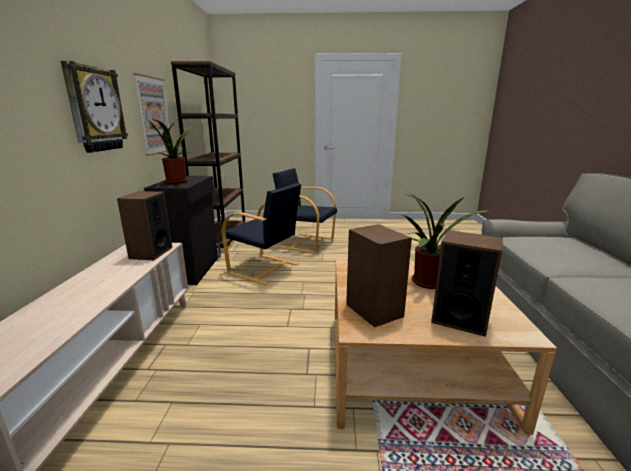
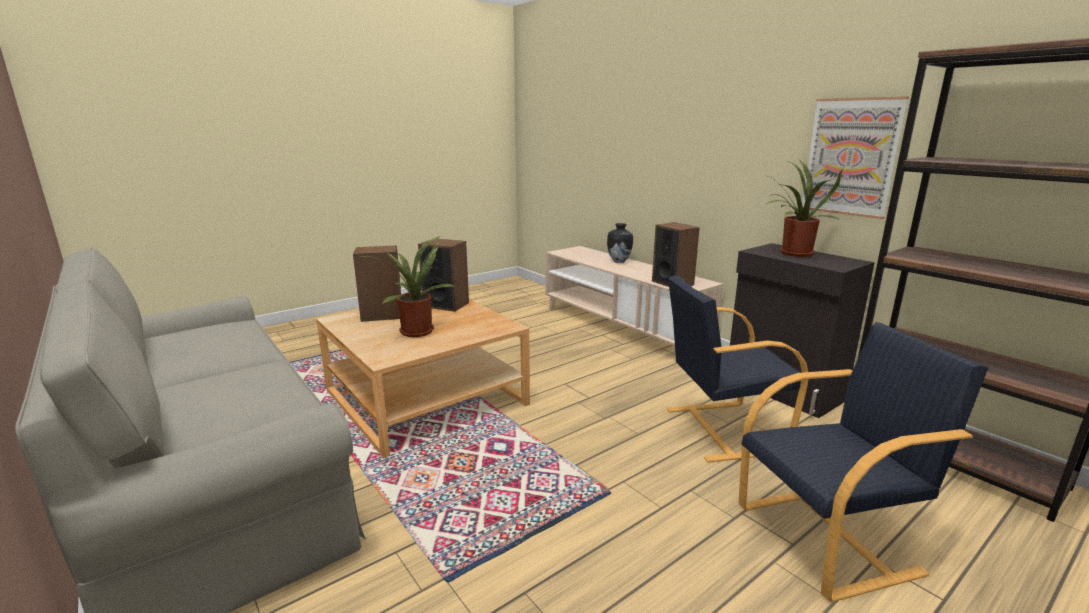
camera: 140 degrees right, 0 degrees up
wall clock [61,61,128,153] -> none
none -> vase [607,223,633,263]

